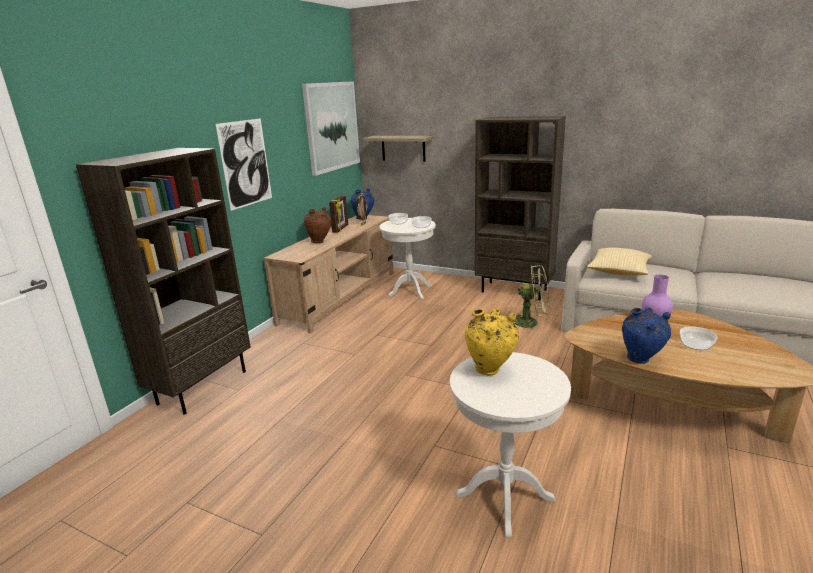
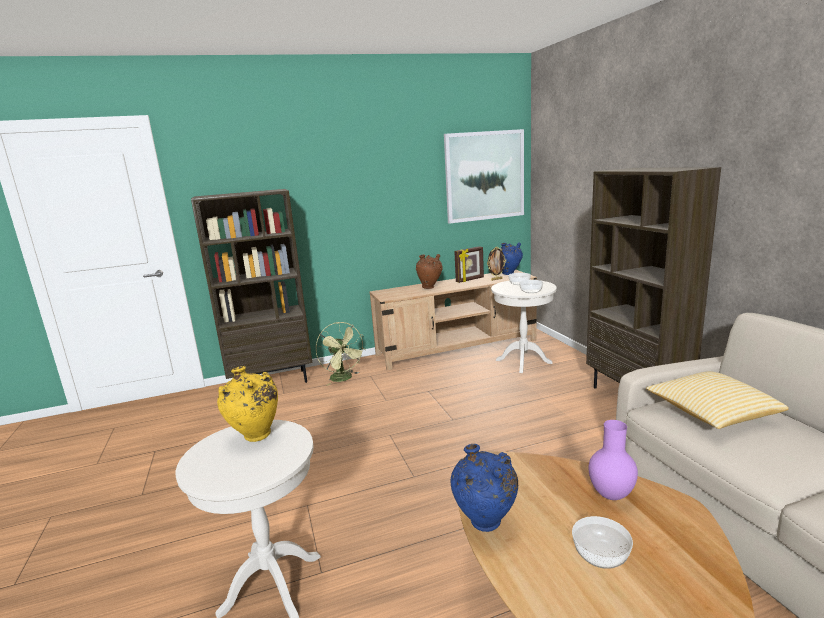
camera: 45 degrees right, 5 degrees down
picture [215,118,272,211] -> none
shelf [363,136,433,162] -> none
green fan [515,265,550,332] -> green fan moved to [316,322,366,386]

